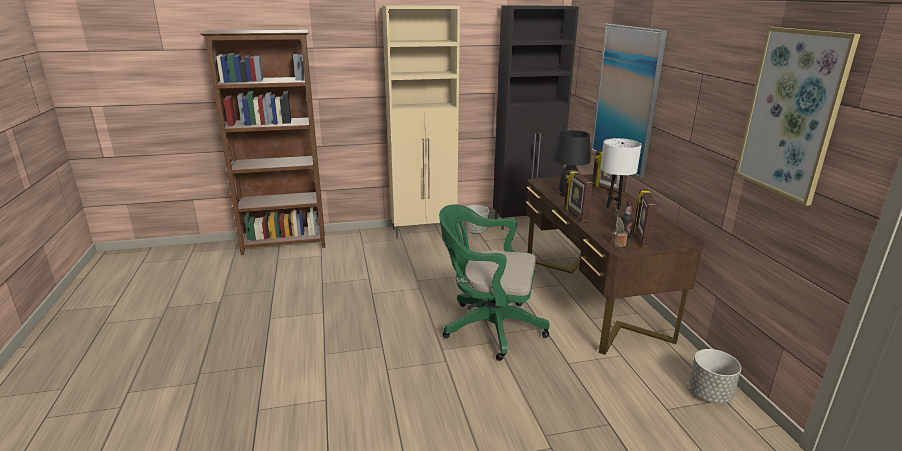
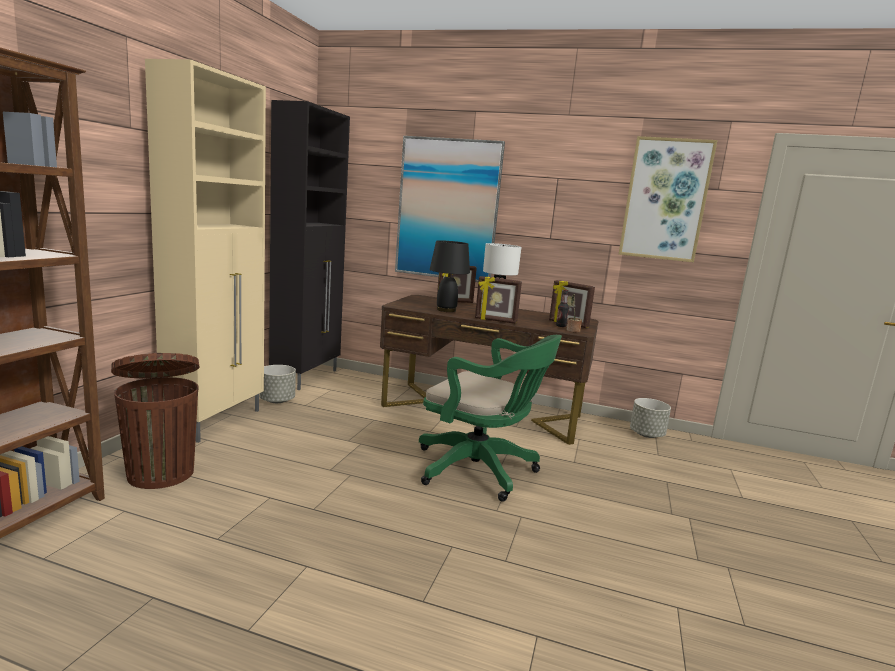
camera: 60 degrees left, 10 degrees down
green office chair [439,205,549,361] -> green office chair turned 105 degrees counterclockwise [419,335,562,502]
none -> brown trash can [111,353,199,489]

